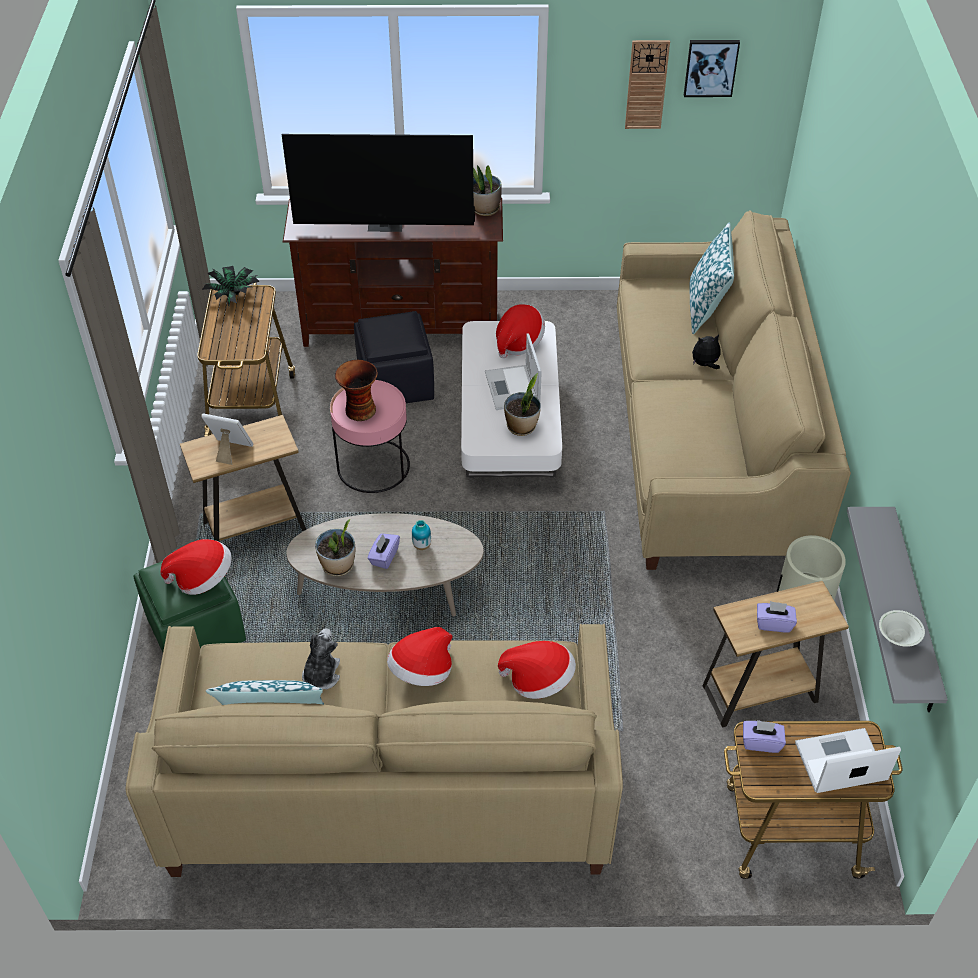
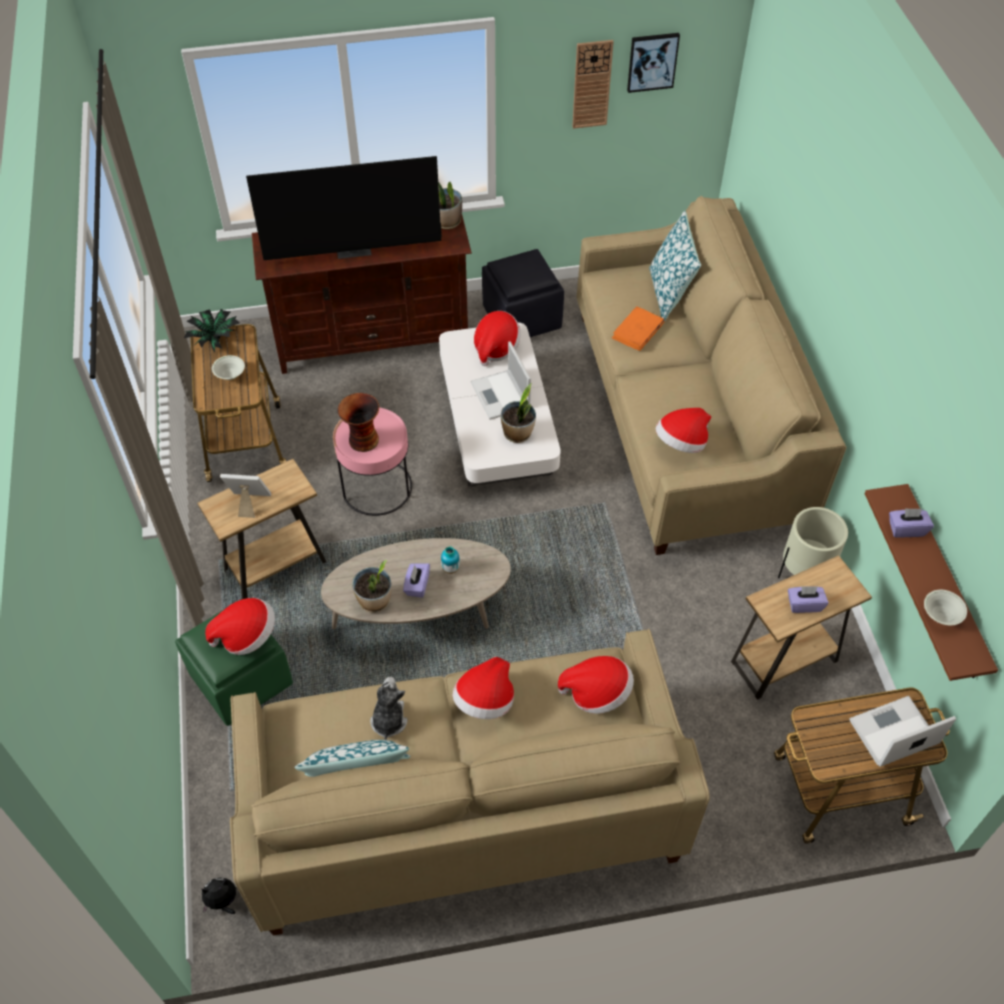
camera: 10 degrees left, 5 degrees up
black ottoman [354,311,434,403] -> black ottoman moved to [482,249,564,337]
plush toy [692,334,721,369] -> plush toy moved to [202,878,236,914]
purple tissue box [743,720,786,753] -> purple tissue box moved to [889,508,934,538]
grey shelf [847,507,948,712] -> brown shelf [865,484,998,681]
none -> white bowl [212,355,245,380]
none -> orange book [612,306,664,351]
none -> hat [656,408,711,453]

